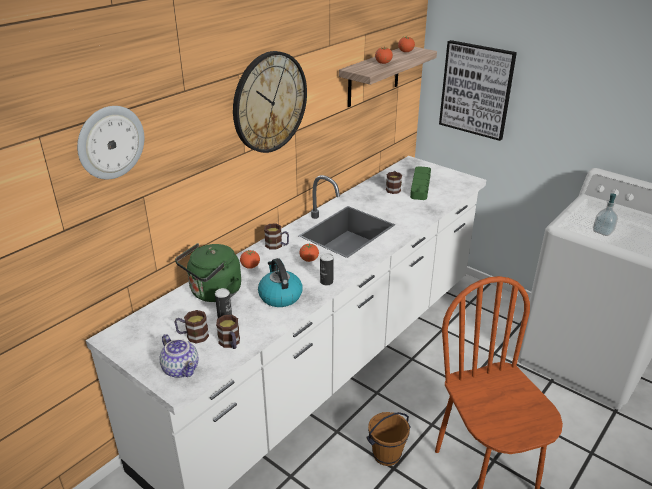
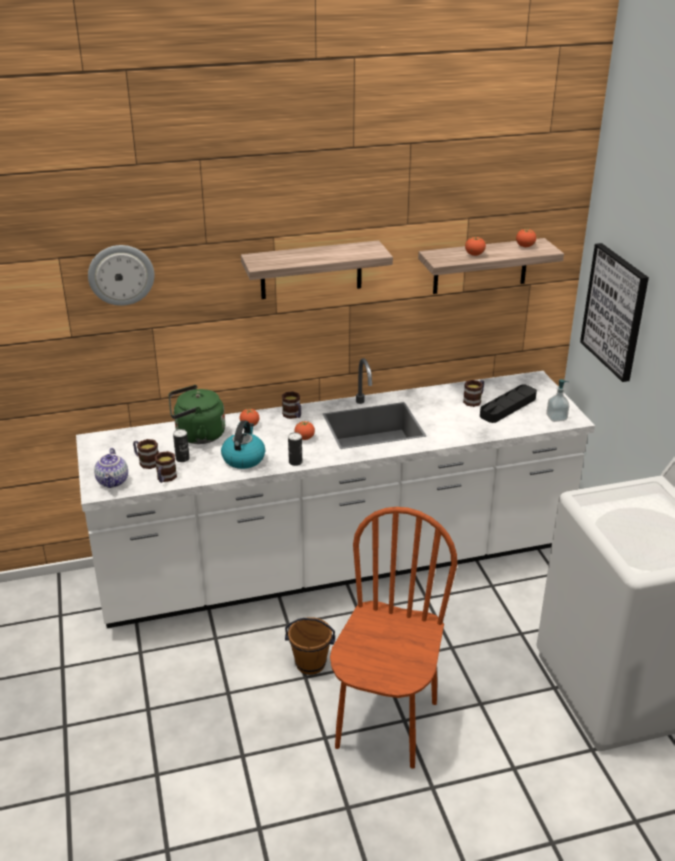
camera: 35 degrees right, 0 degrees up
wall clock [233,51,307,153] -> shelf [241,240,393,299]
green tray [410,166,431,200] -> black tray [480,385,537,423]
soap dispenser [593,193,618,236] -> soap dispenser moved to [546,379,569,422]

